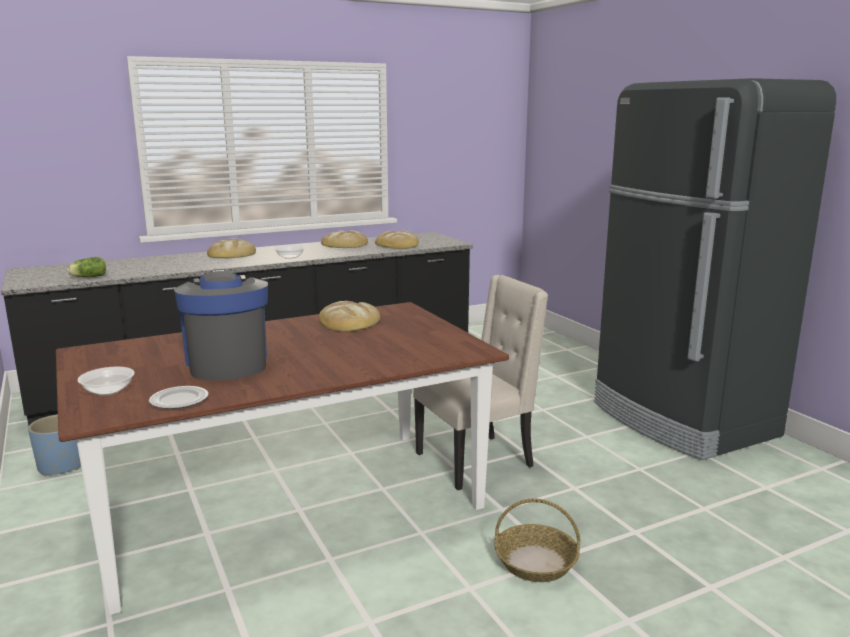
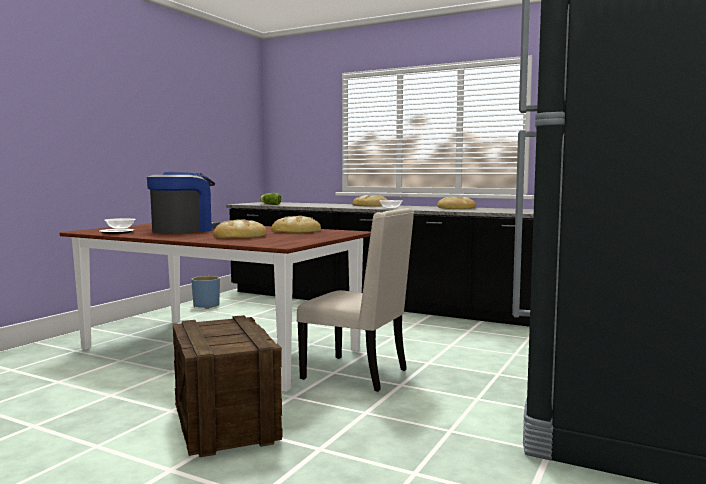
camera: 55 degrees right, 10 degrees down
bread [375,231,419,249] -> bread moved to [213,219,266,238]
basket [494,499,580,582] -> crate [173,315,283,457]

